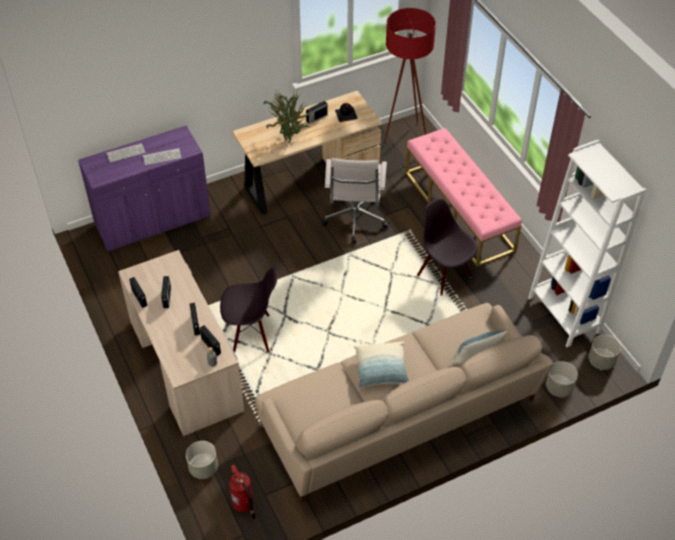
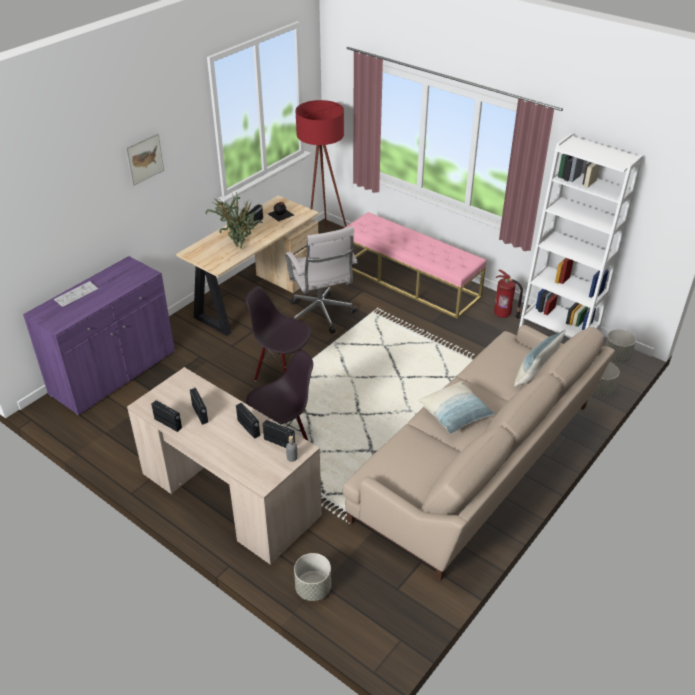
camera: 25 degrees left, 10 degrees down
keyboard [143,148,182,165] -> none
fire extinguisher [229,464,255,520] -> fire extinguisher moved to [494,269,523,319]
black chair [417,198,478,296] -> black chair moved to [246,286,311,381]
none -> picture [125,133,164,186]

